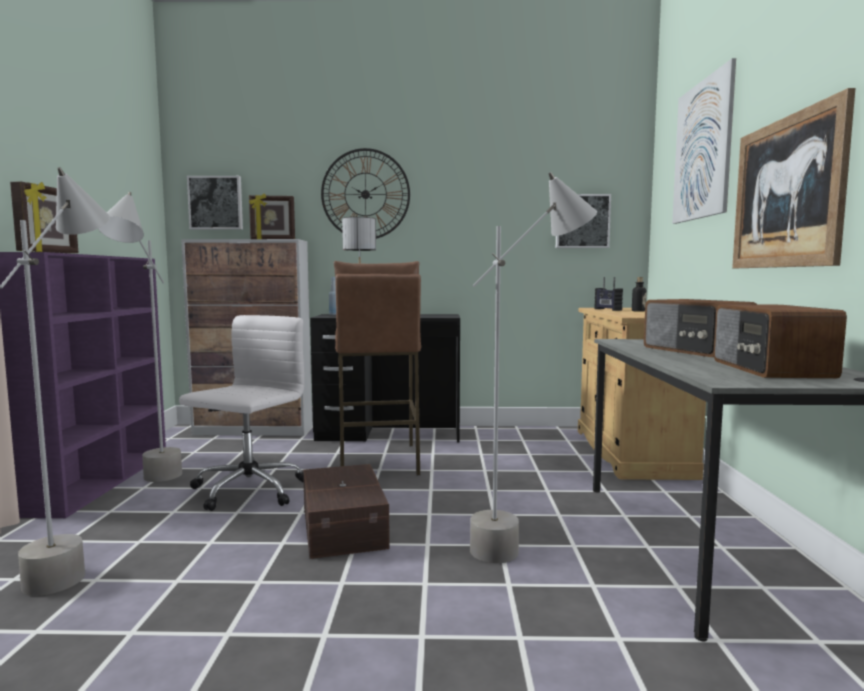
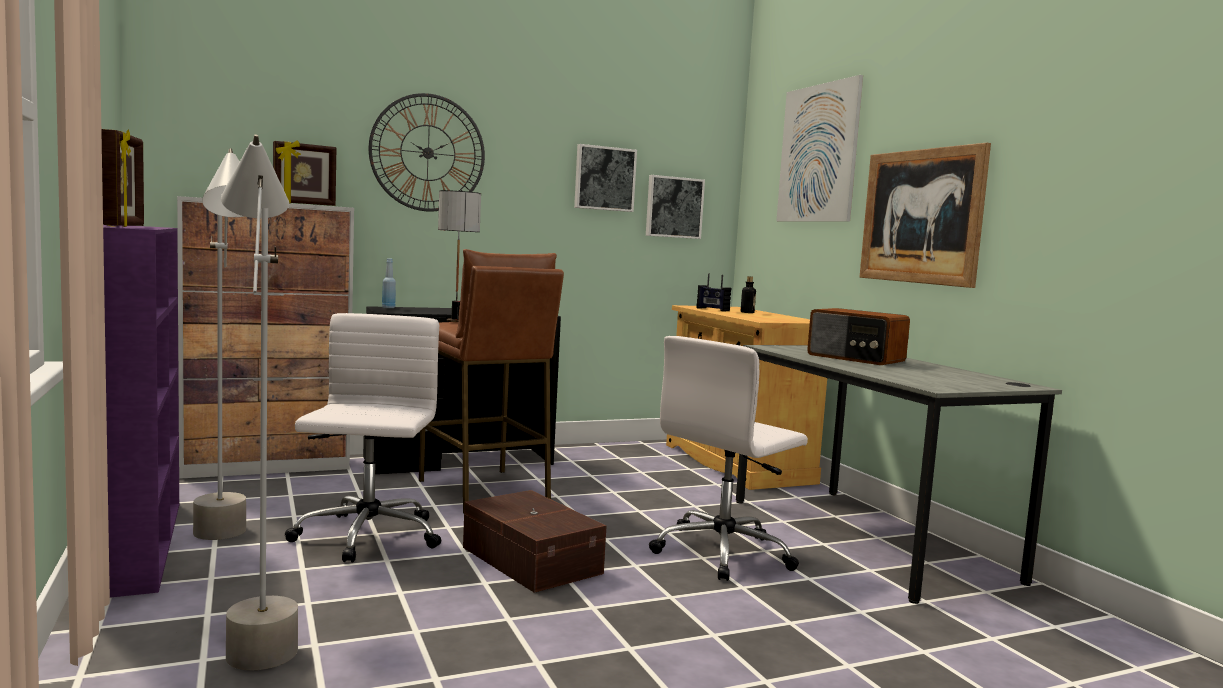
camera: 25 degrees left, 0 degrees up
picture [187,176,243,230] -> picture moved to [574,144,637,212]
grey floor lamp [470,172,597,563] -> white office chair [649,336,808,581]
radio [714,304,847,378] -> none

